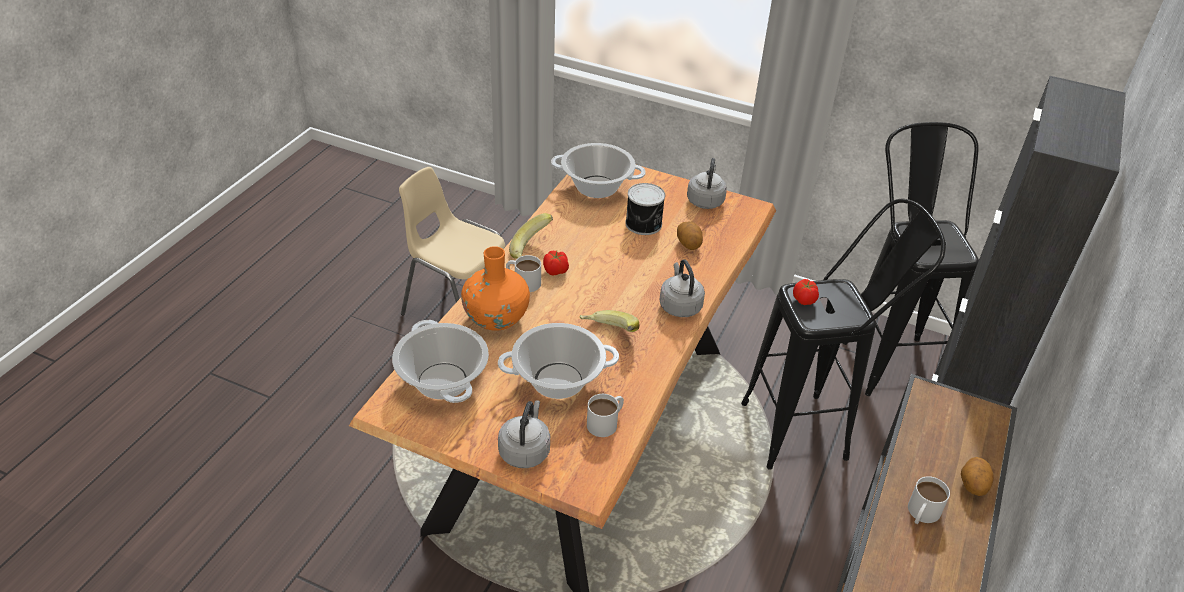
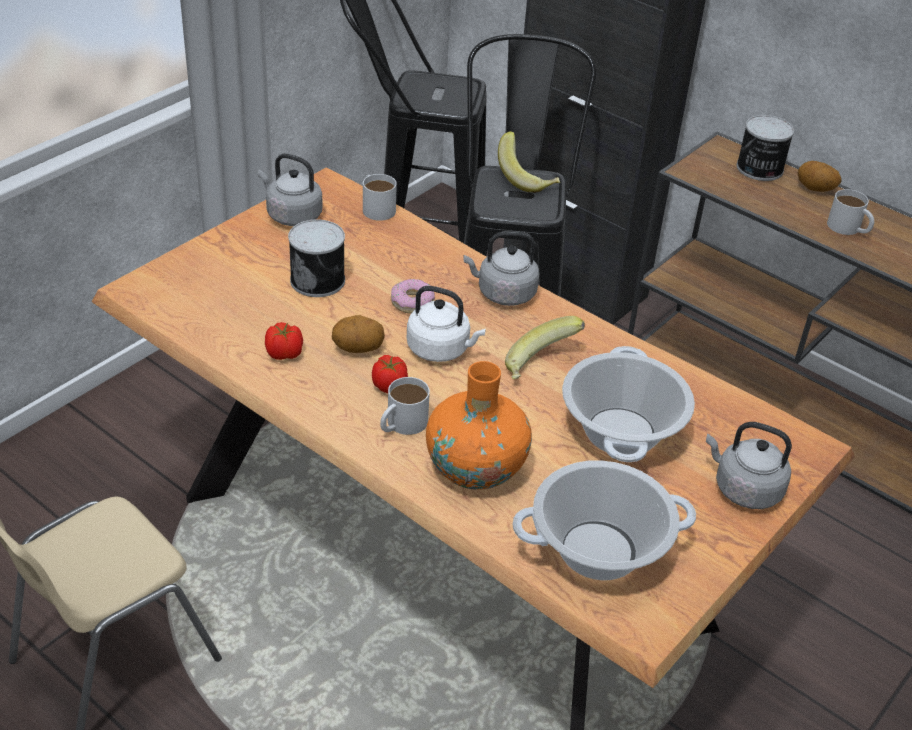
camera: 75 degrees left, 0 degrees up
banana [509,213,553,259] -> banana moved to [498,131,560,193]
cooking pot [551,143,646,198] -> none
white mug [587,394,624,437] -> white mug moved to [363,174,397,221]
potato [677,221,703,250] -> potato moved to [332,315,385,353]
tomato [793,279,819,305] -> tomato moved to [265,322,303,360]
none -> donut [391,279,435,313]
none -> white kettle [407,286,486,362]
none -> can [737,115,794,181]

